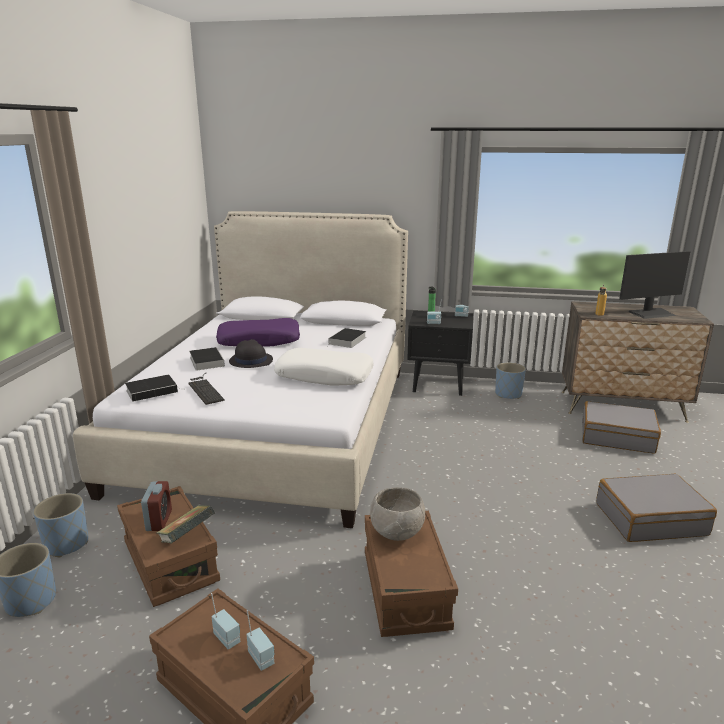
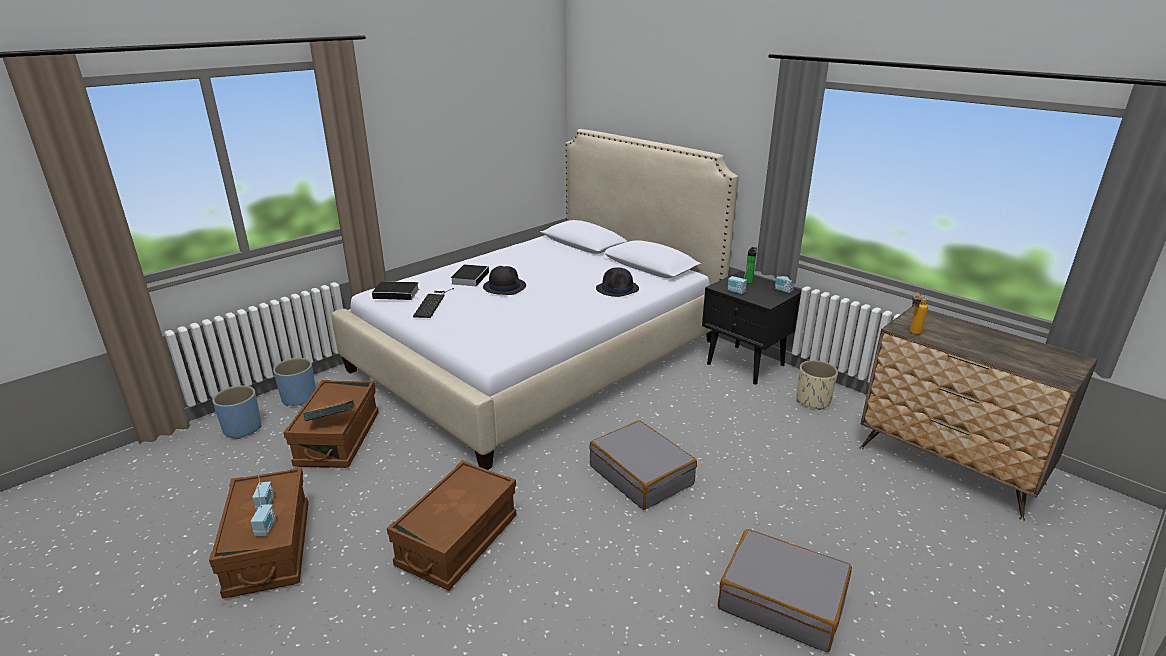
camera: 35 degrees right, 5 degrees up
alarm clock [141,481,172,531] -> none
purple pillow [216,318,300,347] -> none
white pillow [274,348,373,386] -> none
book [327,328,366,348] -> black hat [596,267,639,297]
grey bowl [370,487,425,541] -> none
blue planter [495,362,526,399] -> beige planter [796,360,838,410]
grey suitcase [582,401,661,454] -> grey suitcase moved to [589,420,697,510]
monitor [619,251,690,319] -> none

